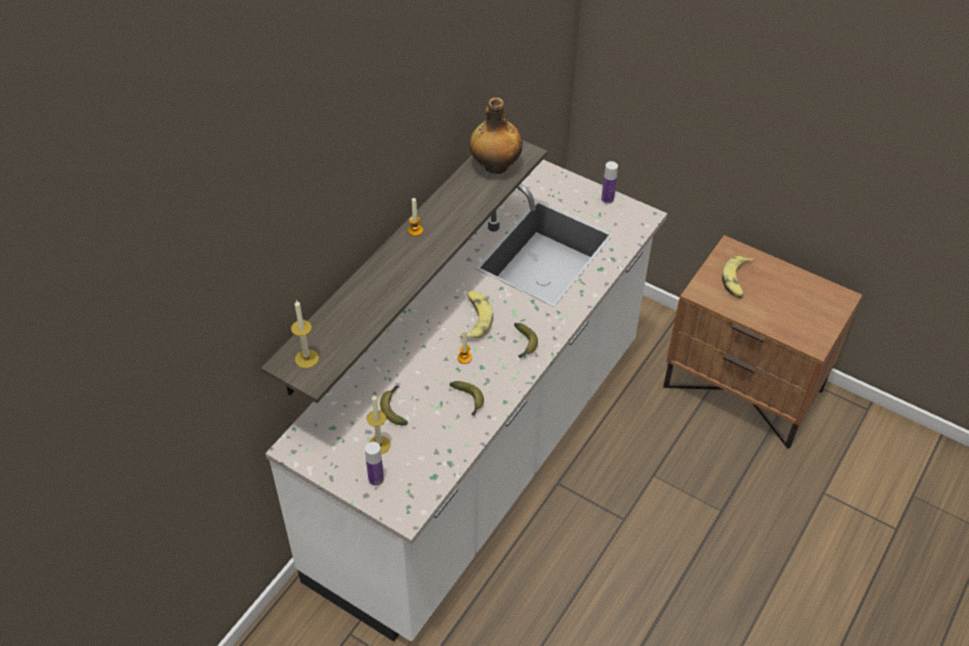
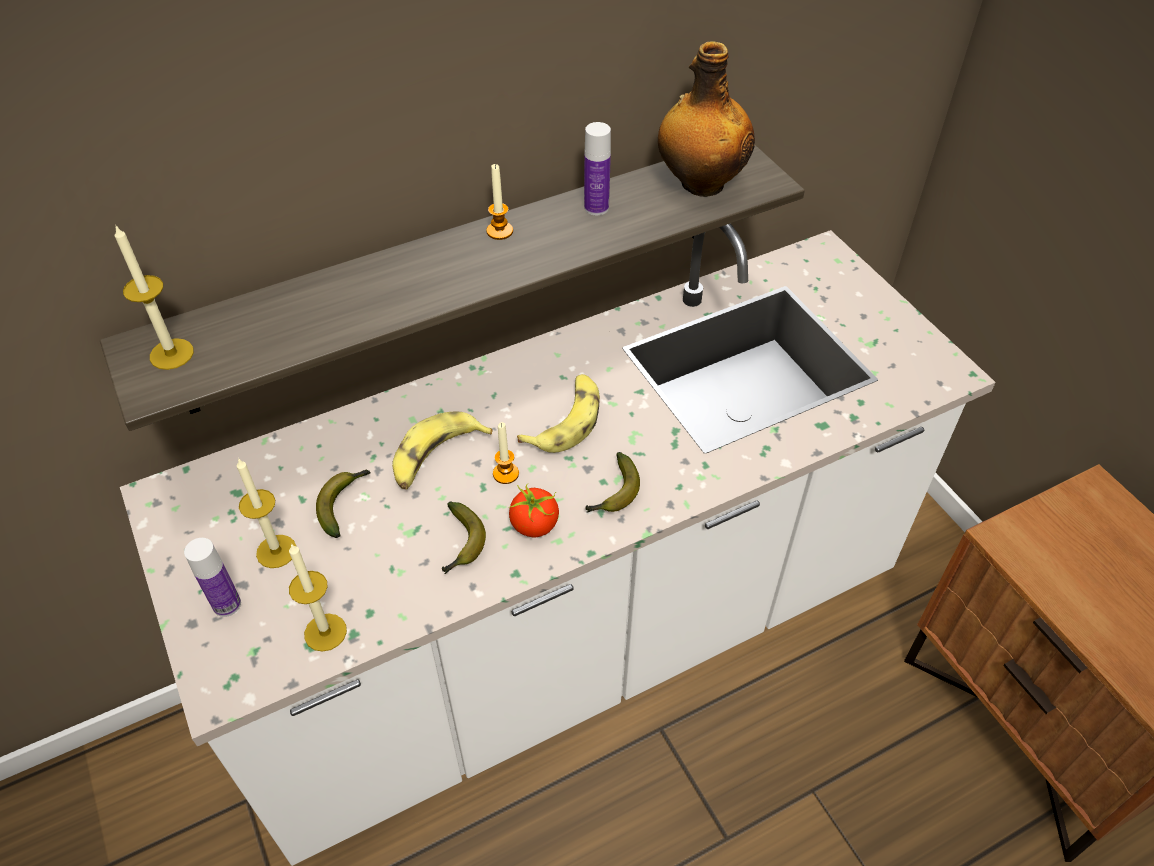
camera: 30 degrees right, 0 degrees up
bottle [601,161,618,204] -> bottle moved to [584,122,611,215]
banana [722,256,755,298] -> banana moved to [392,411,493,490]
none -> candle [289,543,347,652]
none -> tomato [509,483,559,538]

